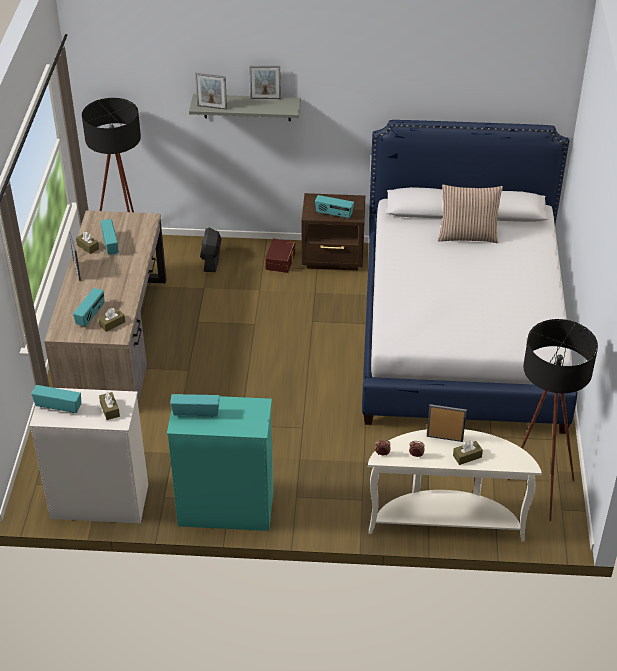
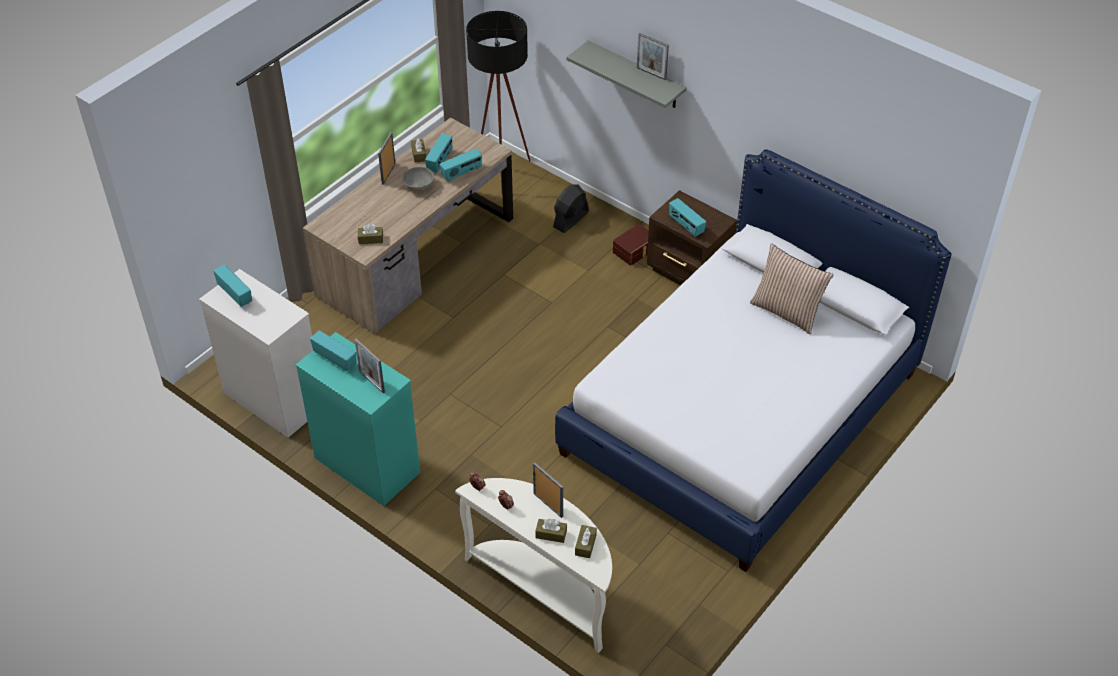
camera: 35 degrees right, 5 degrees up
radio [73,288,105,327] -> radio moved to [439,149,482,181]
brown tissue box [99,392,120,420] -> brown tissue box moved to [575,525,597,558]
picture frame [195,73,227,110] -> picture frame moved to [354,339,385,393]
black floor lamp [508,319,598,521] -> none
none -> grey bowl [403,166,434,191]

